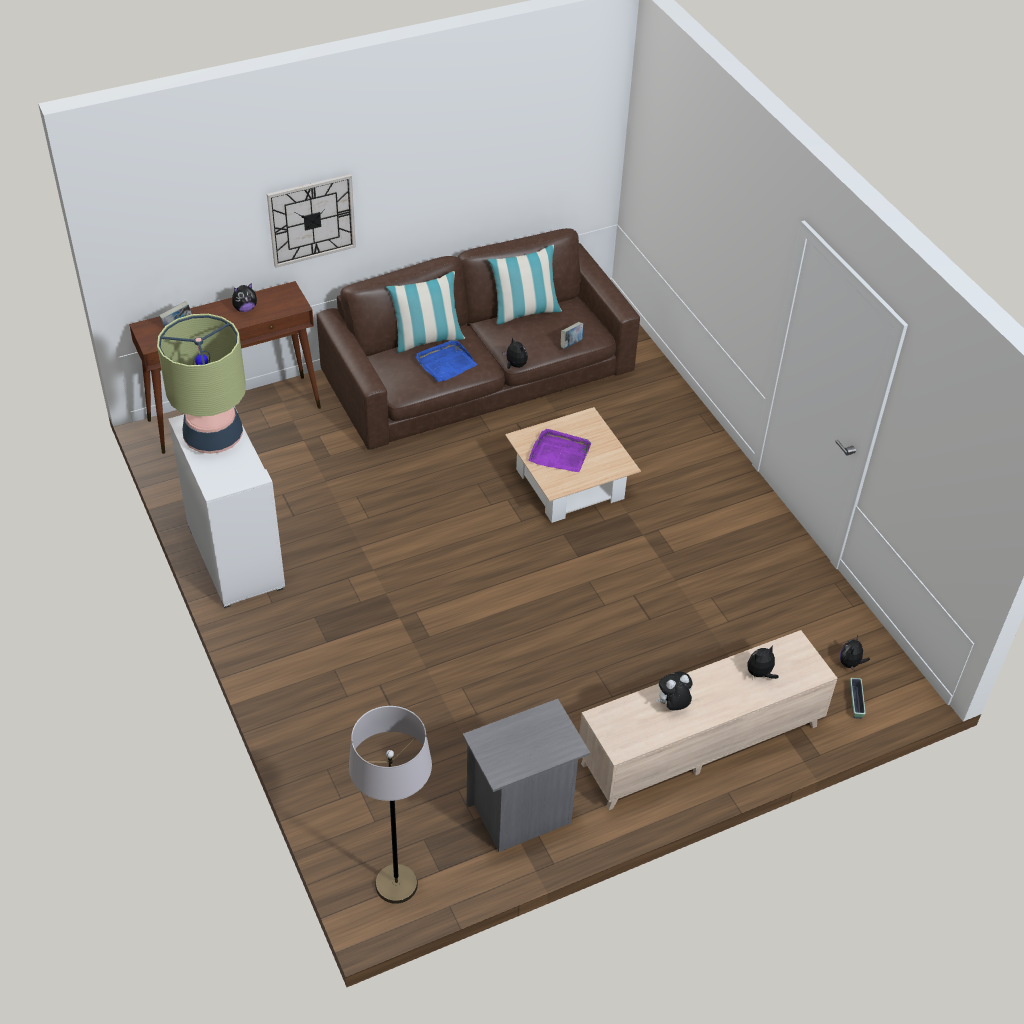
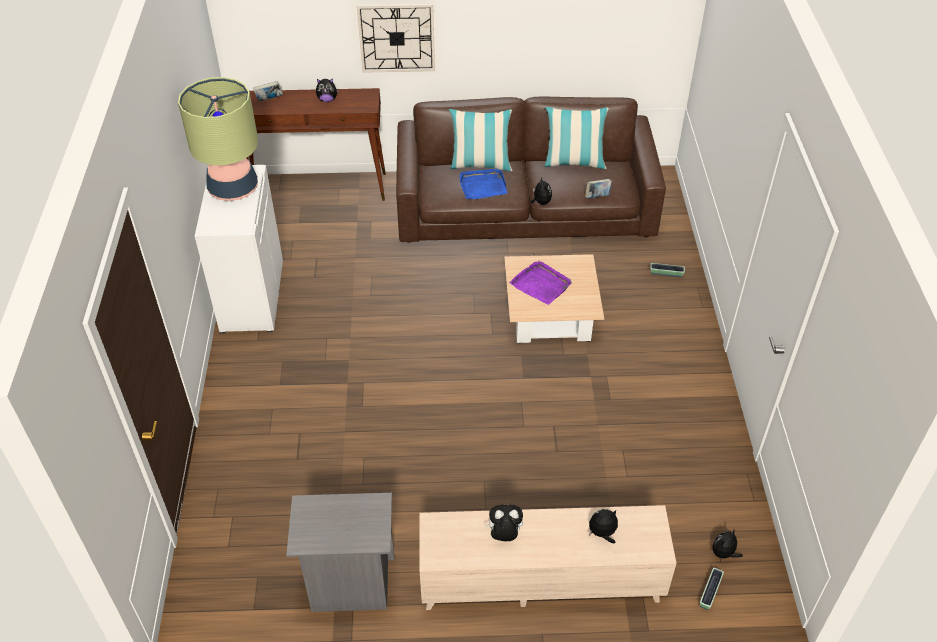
camera: 25 degrees right, 0 degrees up
grey floor lamp [349,706,432,904] -> none
none -> planter [650,263,685,277]

